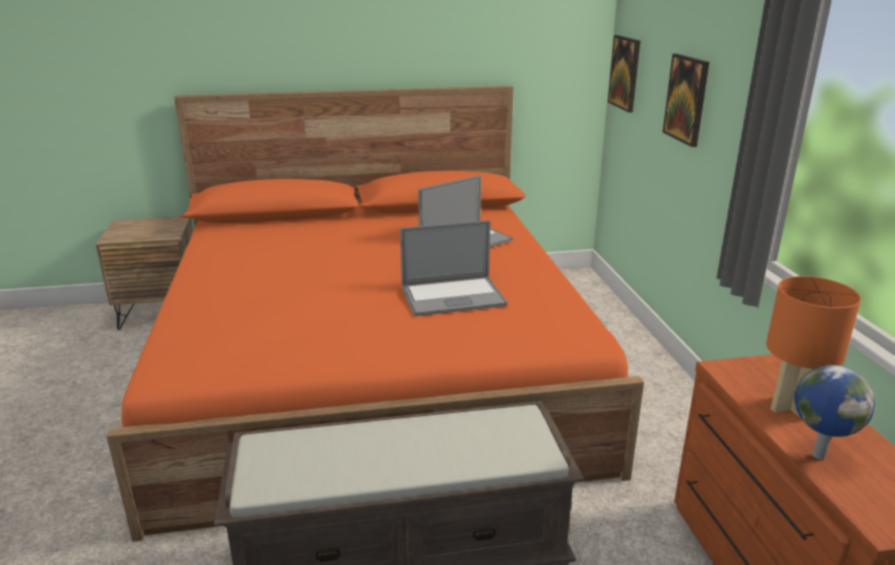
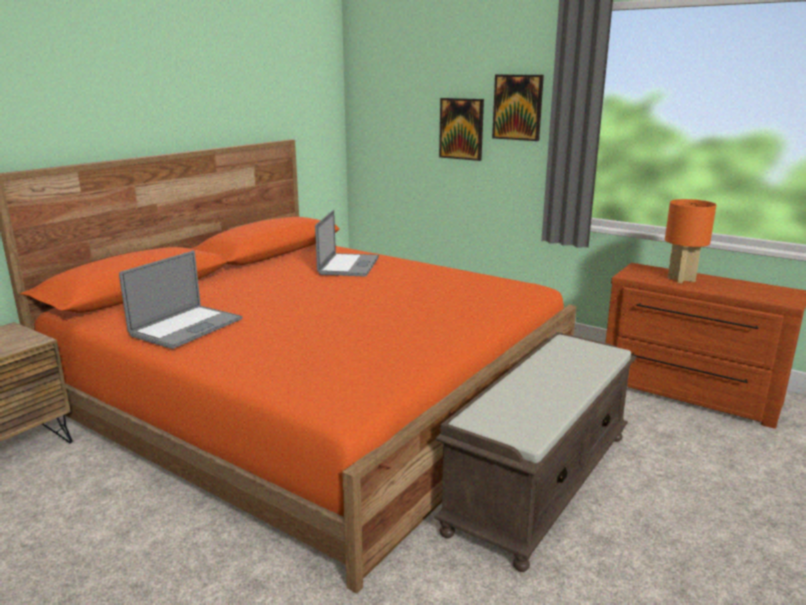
camera: 45 degrees left, 5 degrees down
laptop [400,220,507,316] -> laptop moved to [119,251,243,349]
picture [608,35,640,113] -> picture moved to [492,75,544,141]
globe [794,365,875,459] -> none

